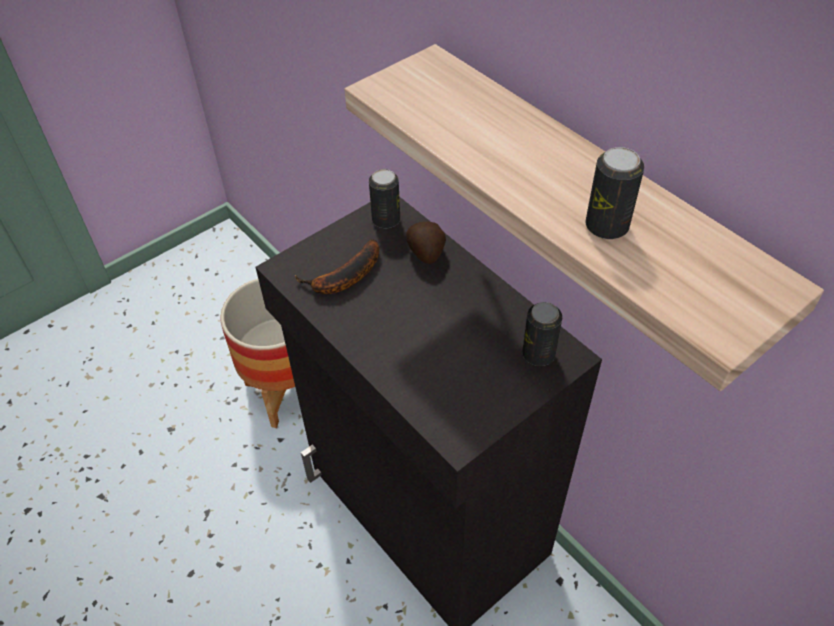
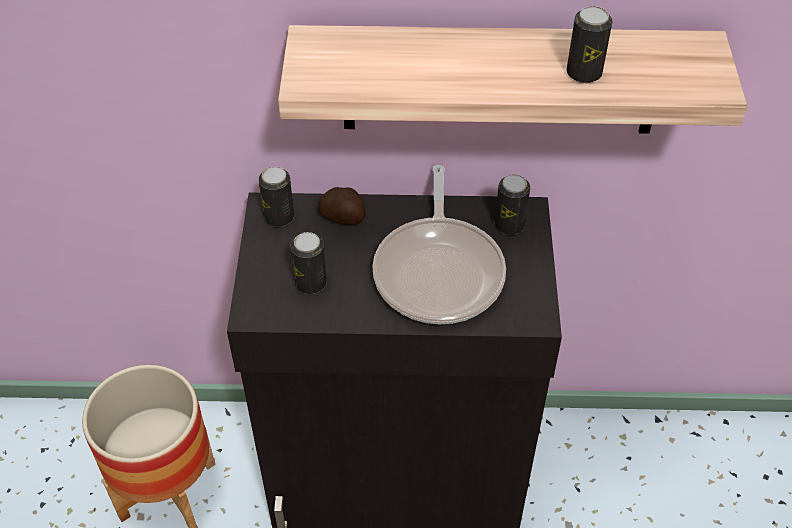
camera: 50 degrees left, 0 degrees up
banana [294,239,379,294] -> can [290,232,327,294]
none -> frying pan [373,165,506,324]

